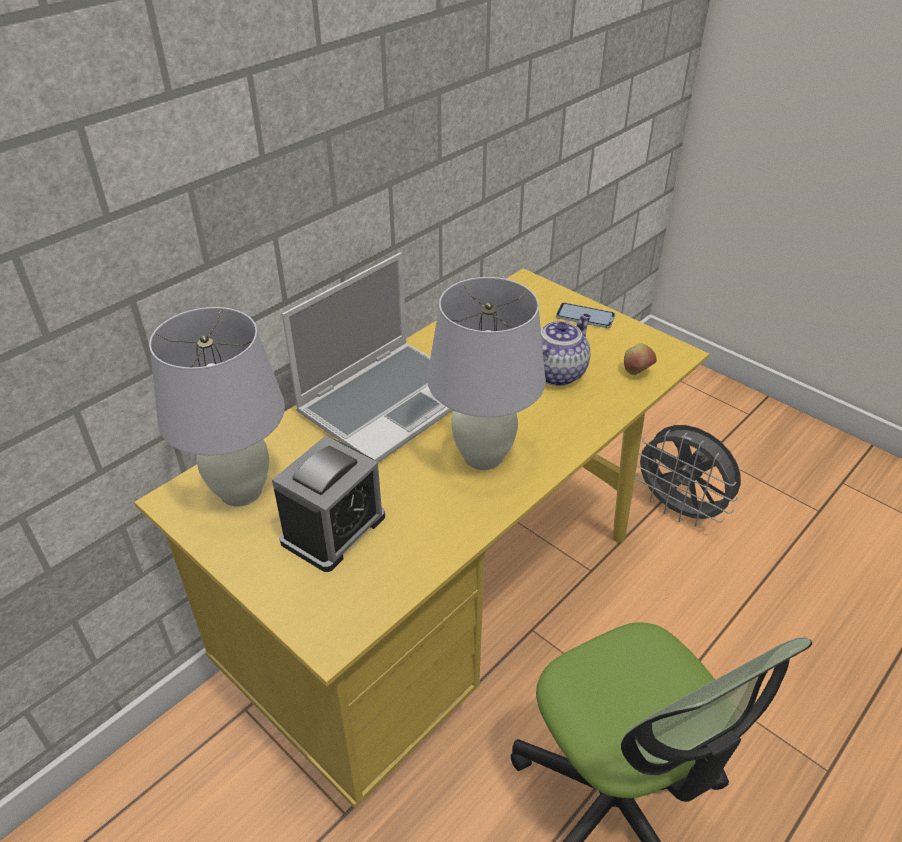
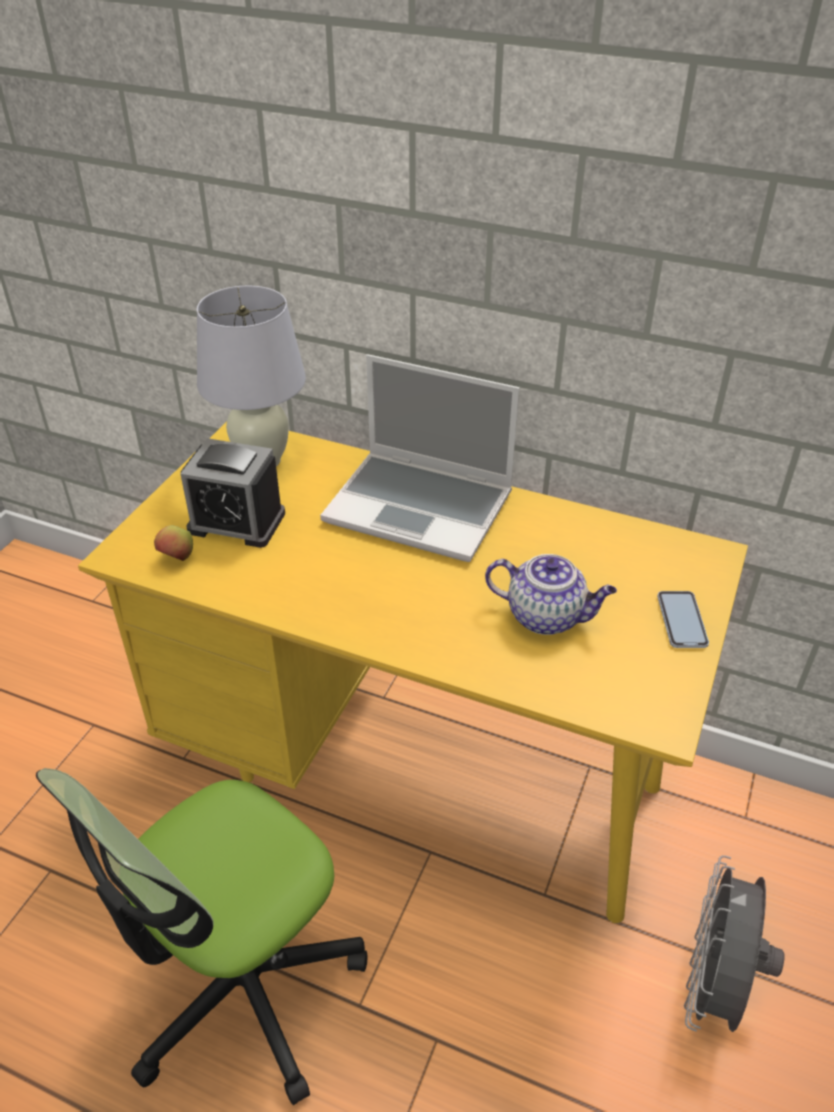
camera: 70 degrees right, 0 degrees up
white table lamp [427,277,546,470] -> none
apple [624,343,657,375] -> apple moved to [154,525,193,561]

